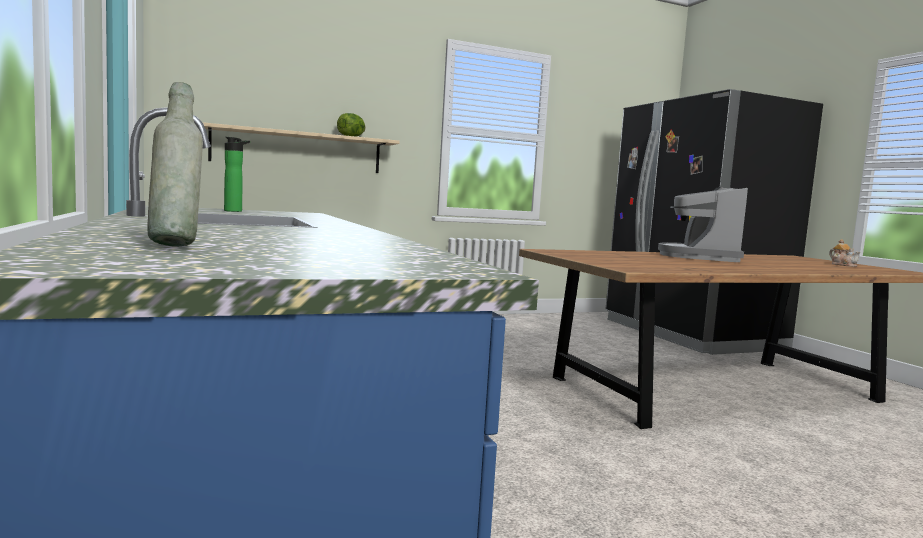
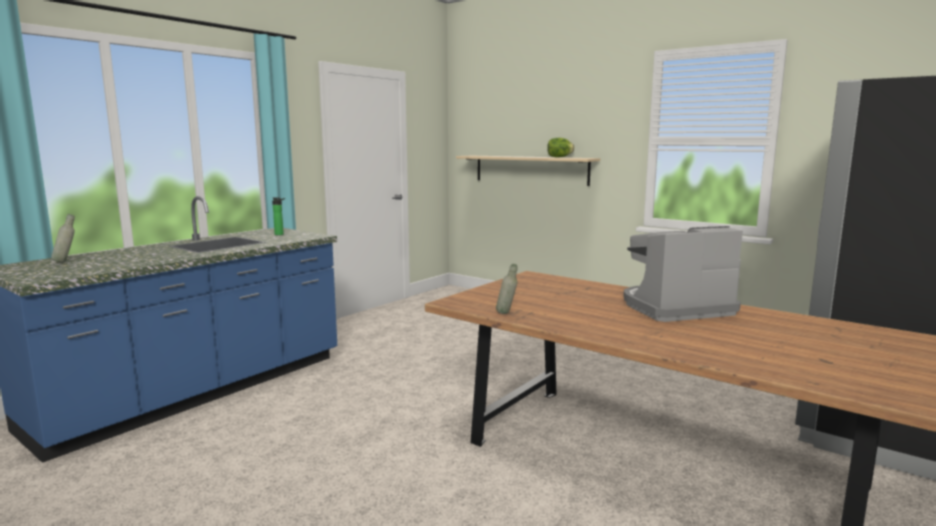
camera: 60 degrees right, 5 degrees up
teapot [829,239,860,267] -> none
none -> grey bottle [496,264,518,314]

